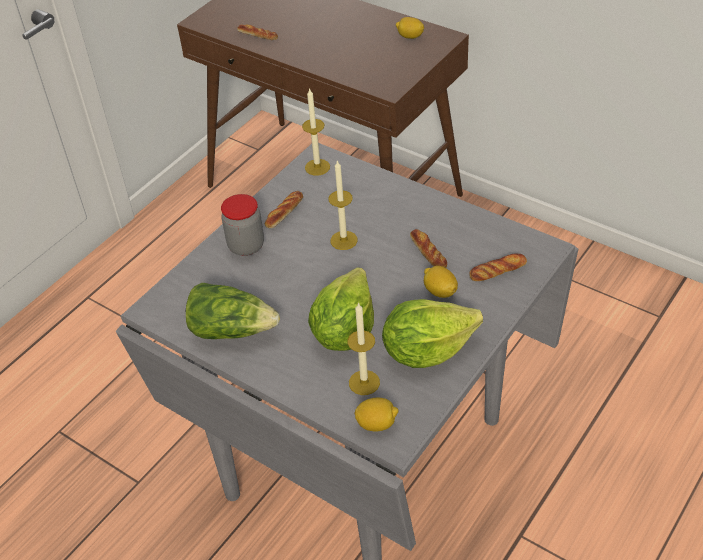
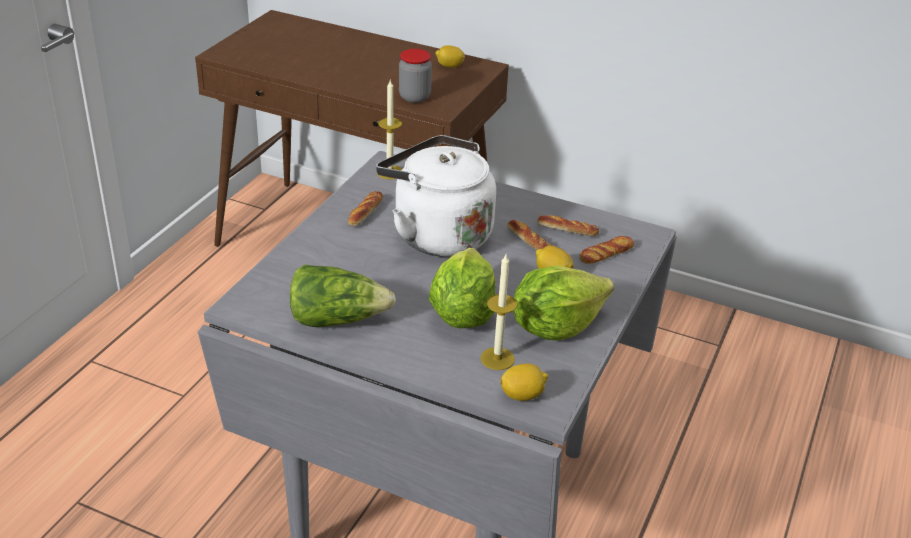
camera: 15 degrees left, 10 degrees down
jar [221,194,264,256] -> jar moved to [399,49,432,103]
bread [237,25,278,40] -> bread moved to [537,215,599,236]
candle [329,160,358,250] -> white kettle [376,135,496,257]

